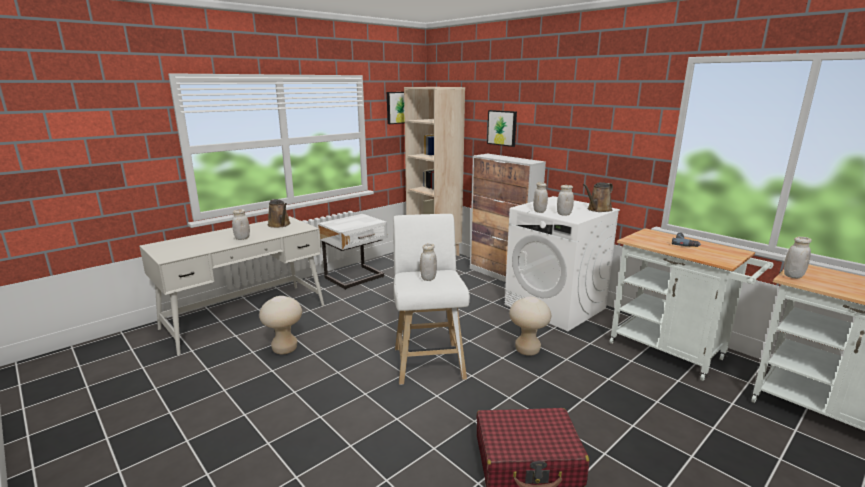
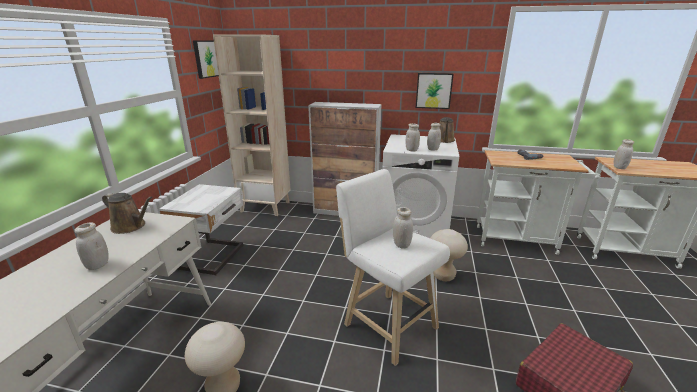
camera: 35 degrees left, 5 degrees up
picture [487,110,517,147] -> picture moved to [416,73,454,109]

